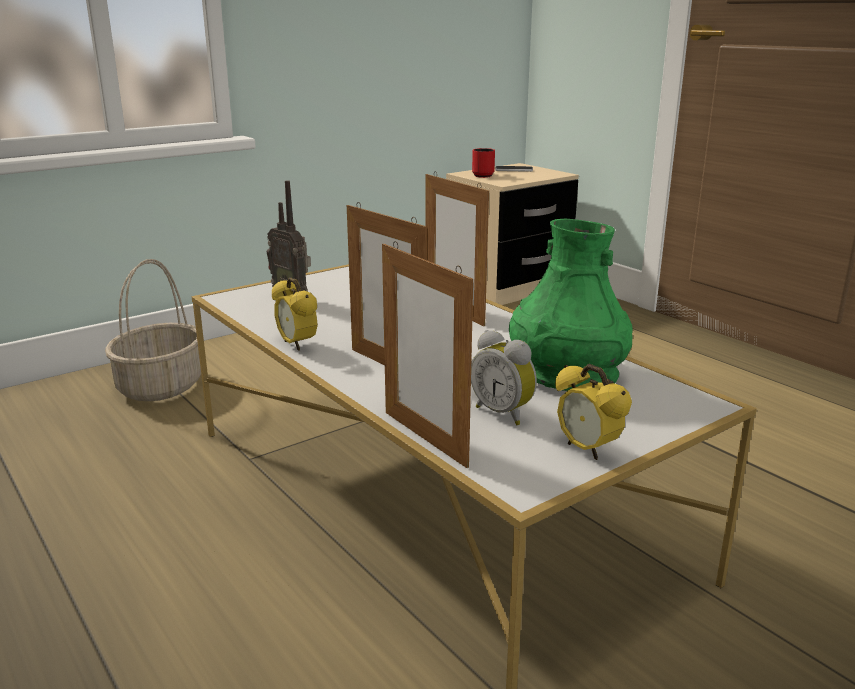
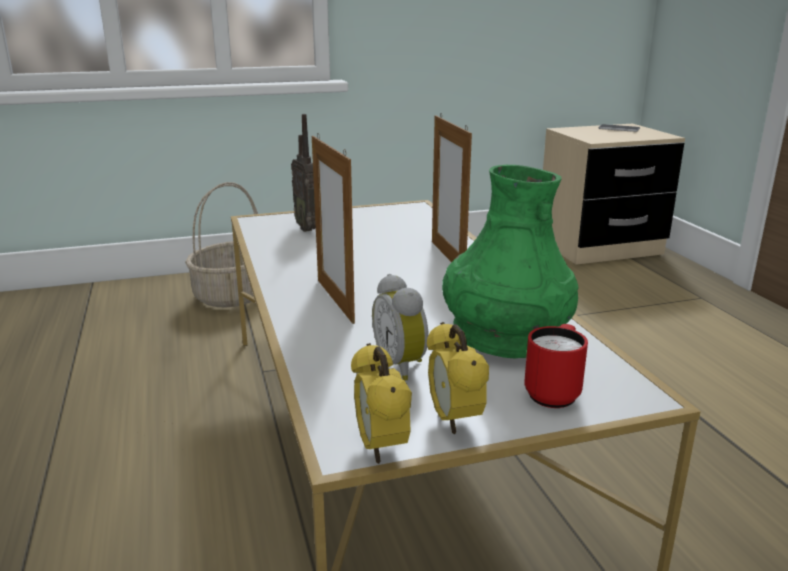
camera: 20 degrees right, 0 degrees up
alarm clock [272,277,318,351] -> alarm clock moved to [351,343,412,464]
picture frame [382,241,473,468] -> none
red mug [472,148,495,178] -> red mug moved to [524,324,588,408]

